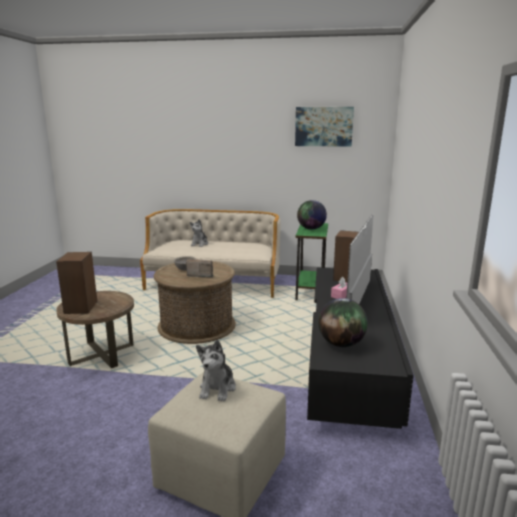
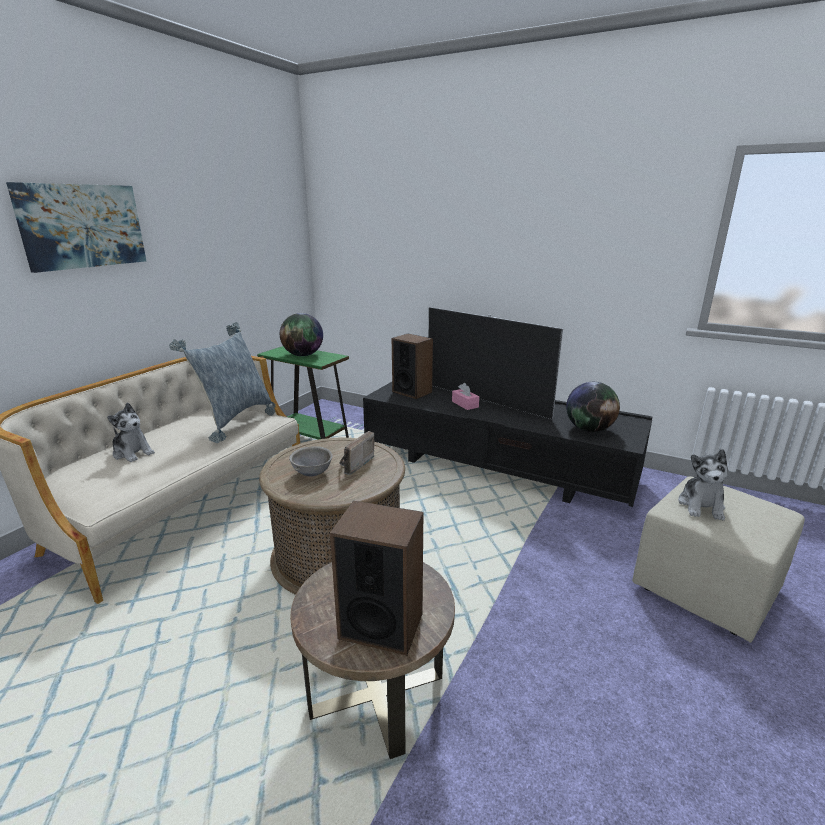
camera: 70 degrees left, 5 degrees up
plush toy [196,340,236,401] -> plush toy turned 75 degrees clockwise [678,449,727,520]
picture [295,107,354,147] -> picture moved to [6,182,146,273]
none -> pillow [169,322,276,443]

